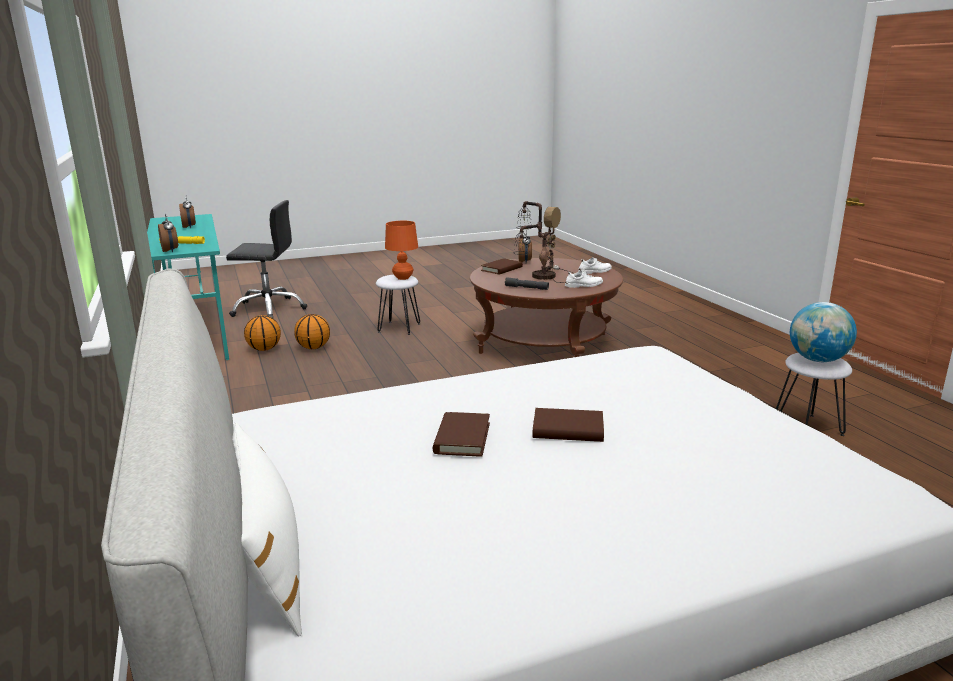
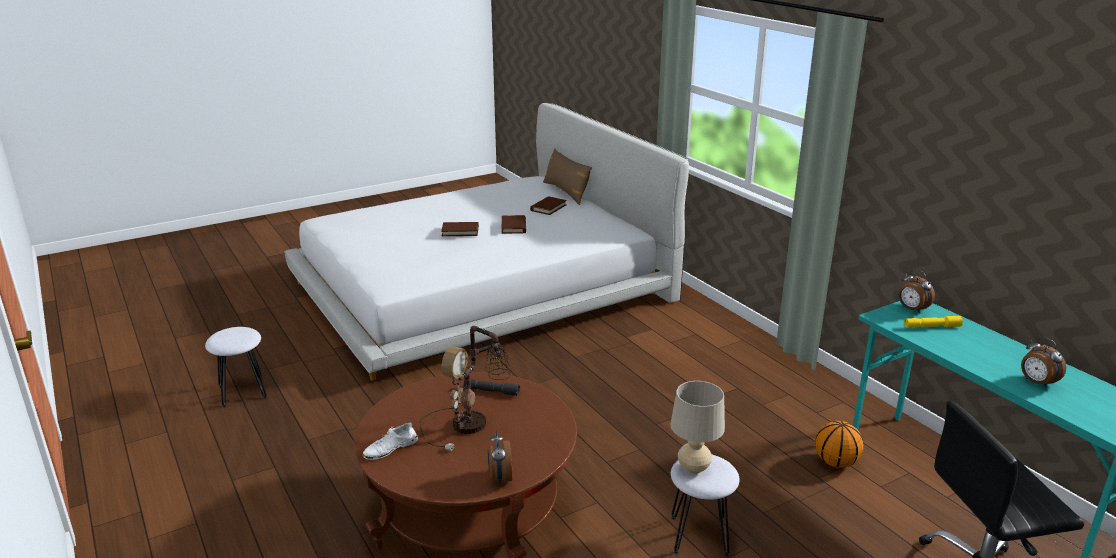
camera: 170 degrees right, 5 degrees up
white pillow [232,422,302,637] -> brown pillow [543,148,592,205]
basketball [294,314,330,349] -> none
orange table lamp [385,221,418,280] -> beige table lamp [670,381,725,474]
brown book [481,258,523,275] -> brown book moved to [530,196,567,215]
white shoe [565,270,603,288] -> none
globe [790,302,857,362] -> none

